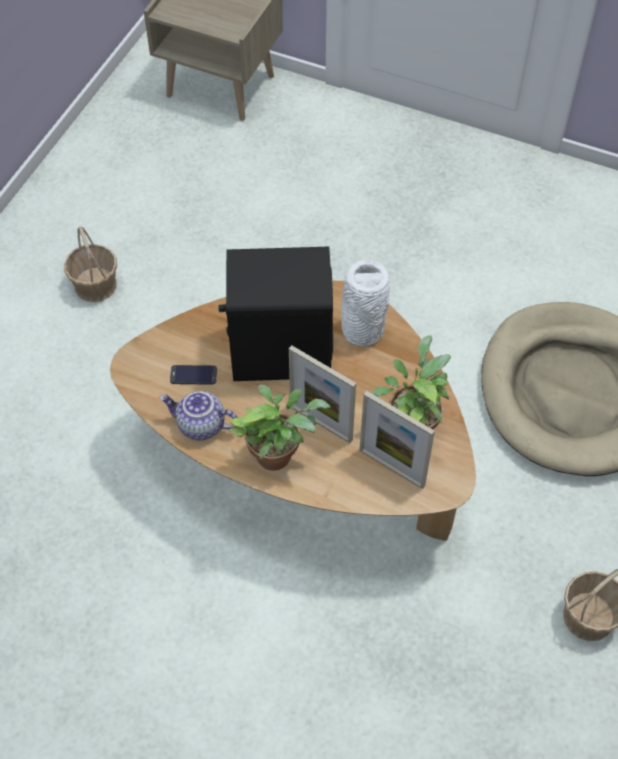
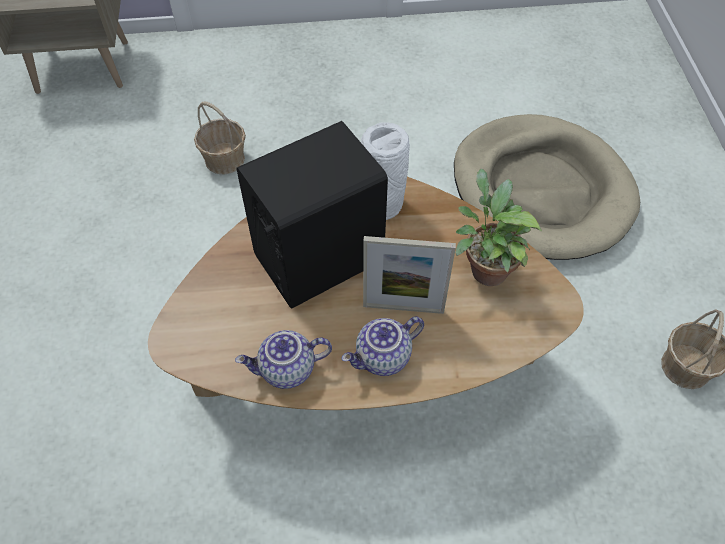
camera: 30 degrees left, 0 degrees up
basket [64,227,117,302] -> basket moved to [194,102,246,174]
phone [170,365,217,385] -> none
potted plant [229,385,330,471] -> teapot [342,316,424,376]
picture frame [360,391,435,489] -> none

